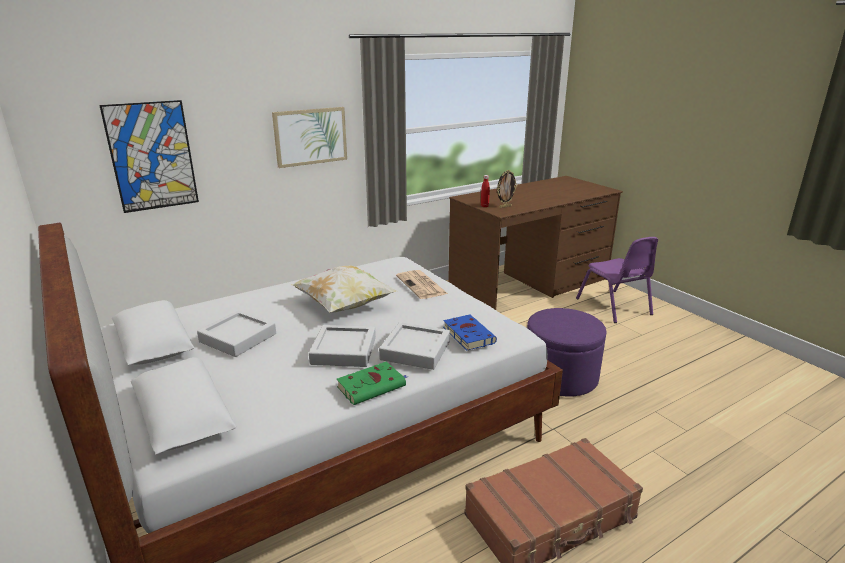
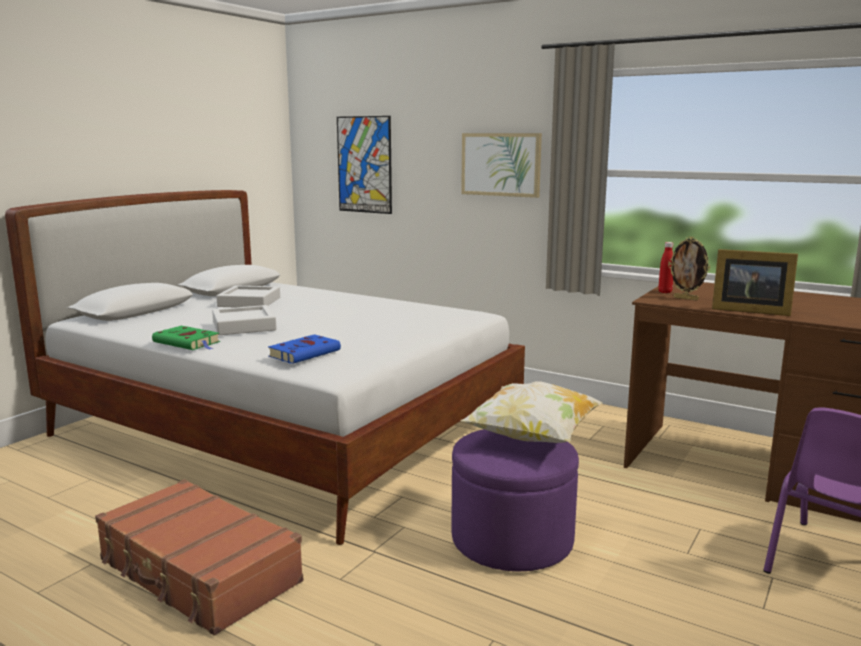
camera: 65 degrees right, 10 degrees down
pillow [291,265,396,313] -> pillow moved to [461,381,603,443]
grey tray [379,322,450,370] -> none
newspaper [396,270,448,299] -> none
none -> picture frame [712,249,798,316]

